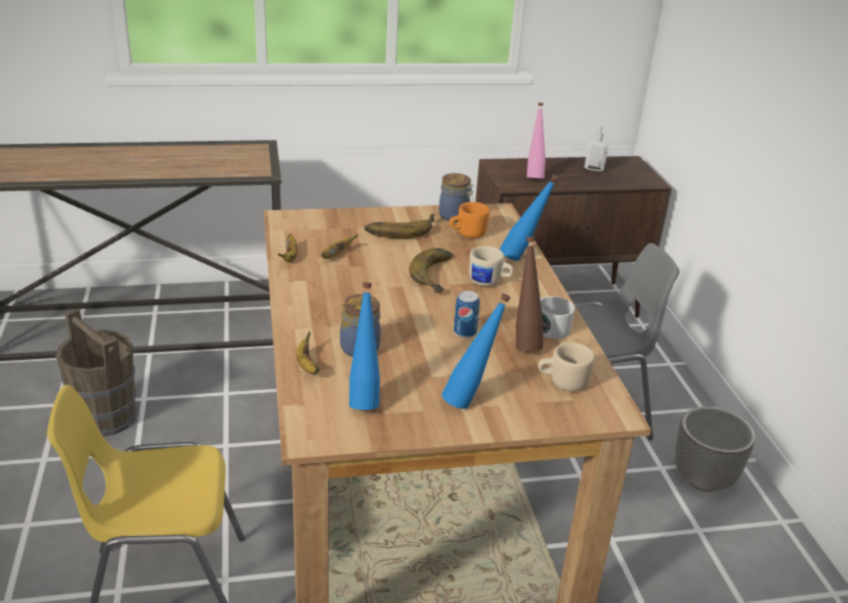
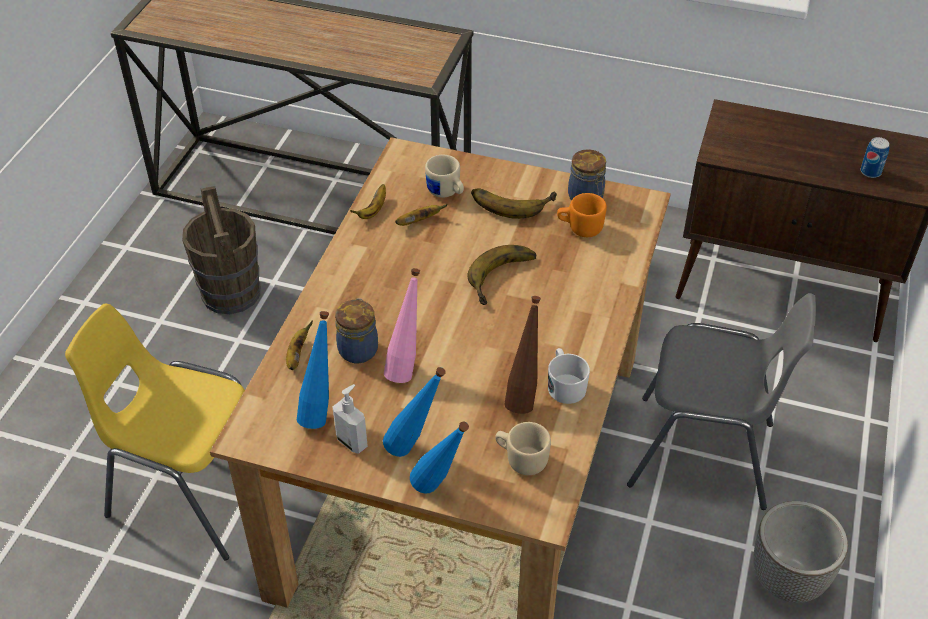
camera: 30 degrees right, 15 degrees up
can [454,291,480,338] -> can moved to [861,137,890,178]
beige mug [469,246,514,286] -> beige mug moved to [425,155,464,198]
blue bottle [500,174,559,261] -> blue bottle moved to [410,422,469,494]
pink bottle [527,103,546,178] -> pink bottle moved to [384,268,420,383]
soap dispenser [584,123,609,172] -> soap dispenser moved to [332,384,368,454]

